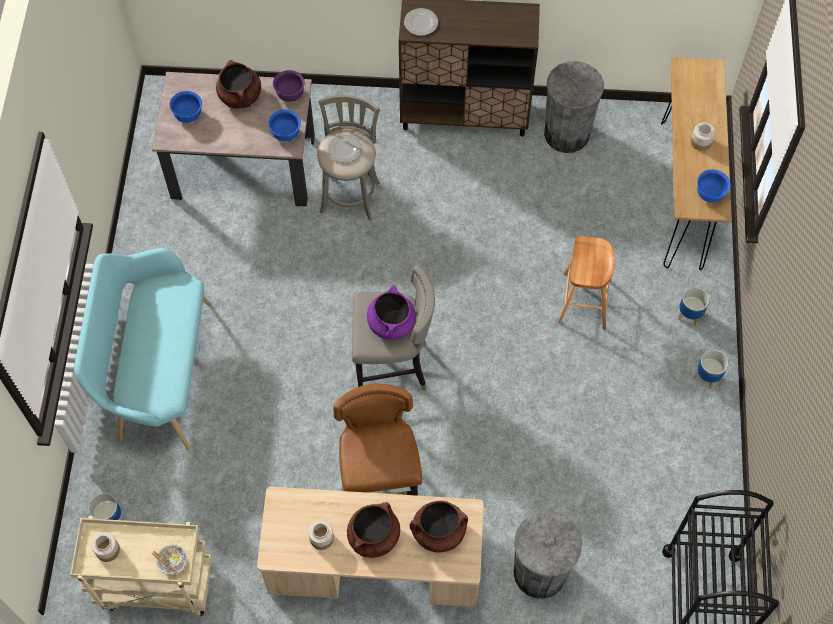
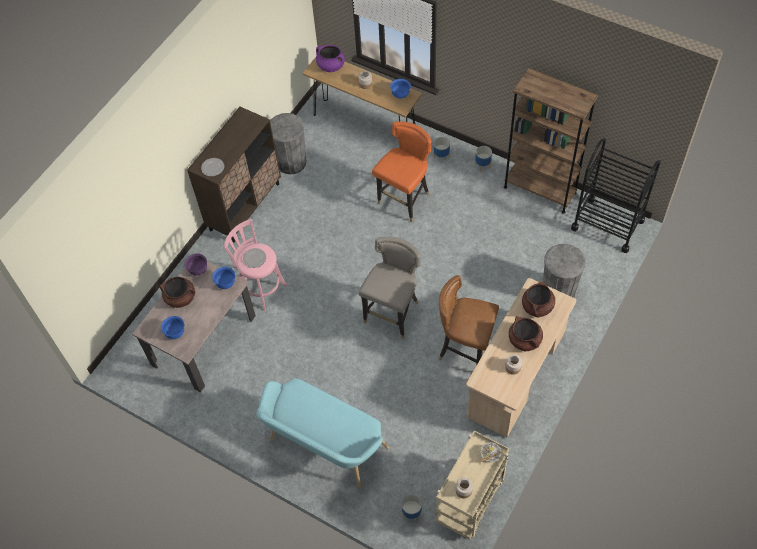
camera: 60 degrees left, 5 degrees down
grey stool [317,95,380,221] -> pink stool [224,219,287,311]
purple cooking pot [367,285,416,340] -> purple cooking pot moved to [316,45,345,72]
brown stool [558,236,615,330] -> orange chair [372,121,431,222]
none -> brown bookcase [504,68,598,214]

